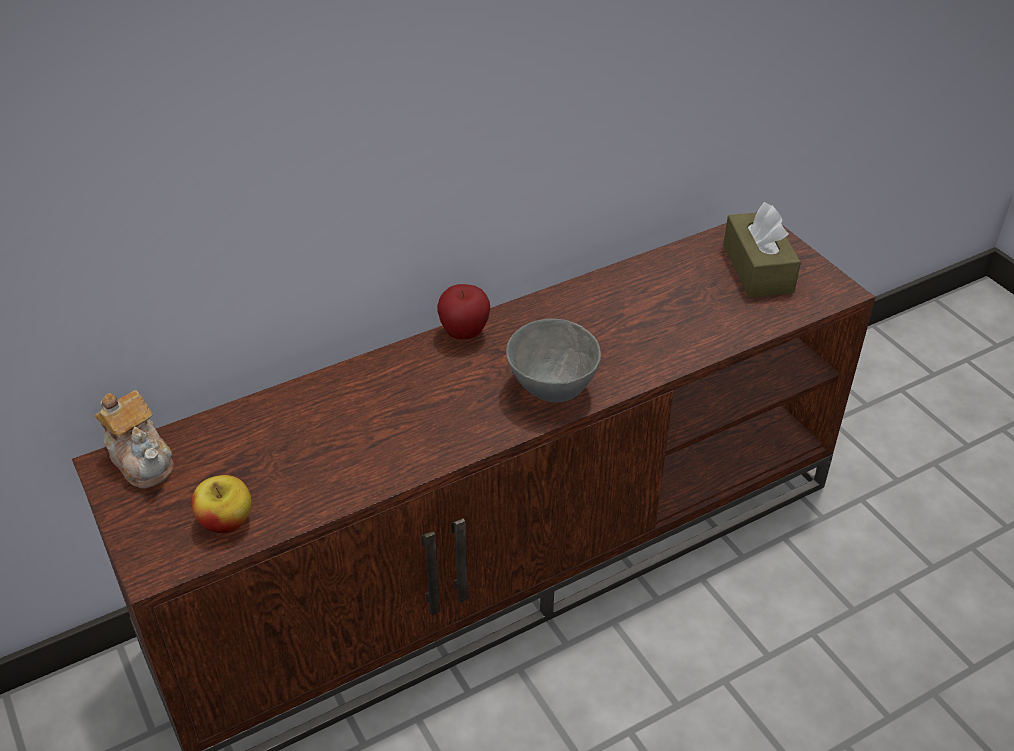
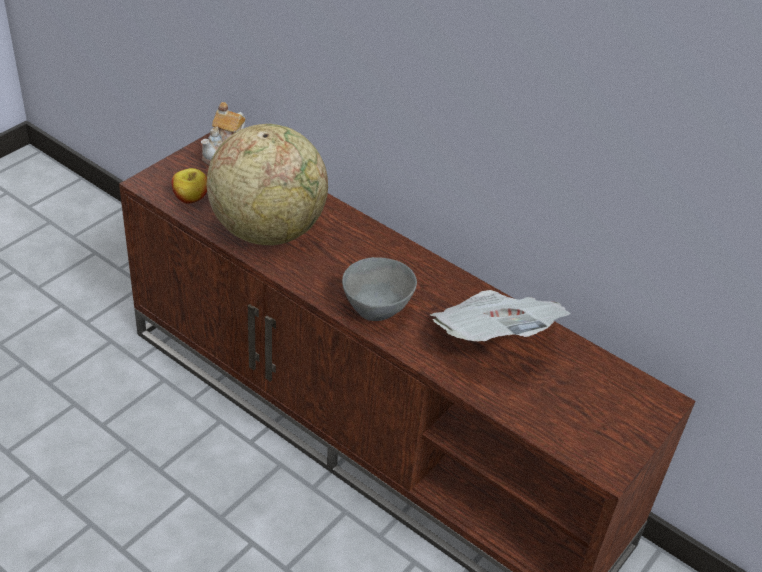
camera: 65 degrees right, 0 degrees up
apple [437,284,490,339] -> none
brown tissue box [723,202,801,298] -> none
none -> globe [207,124,328,245]
none -> newspaper [430,290,570,341]

